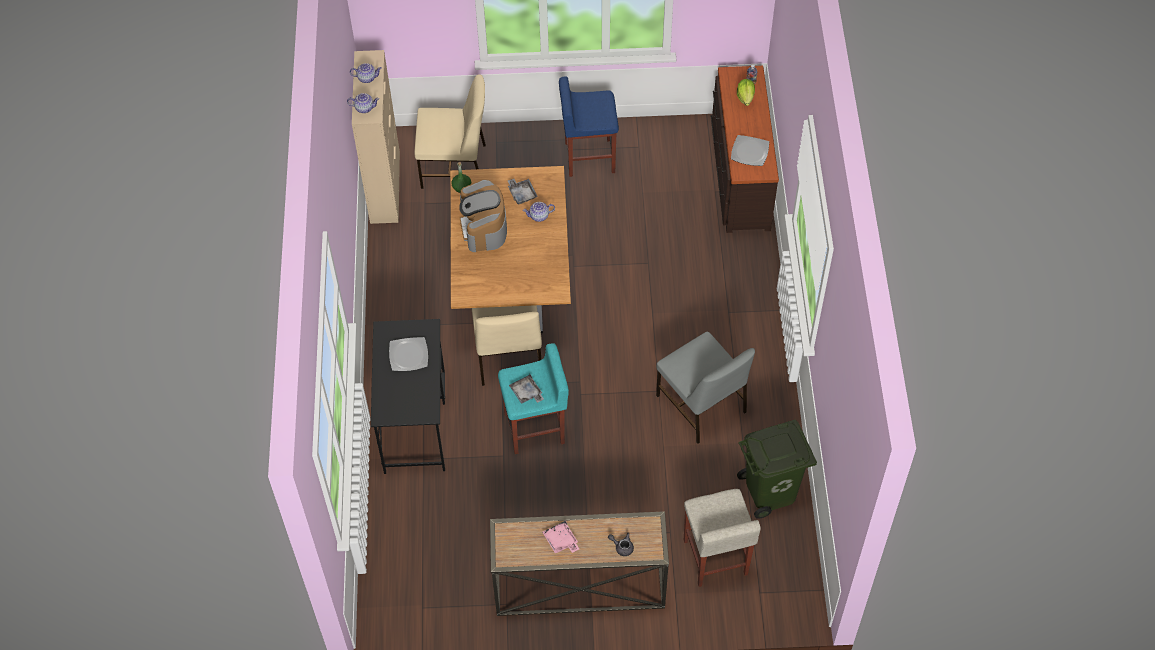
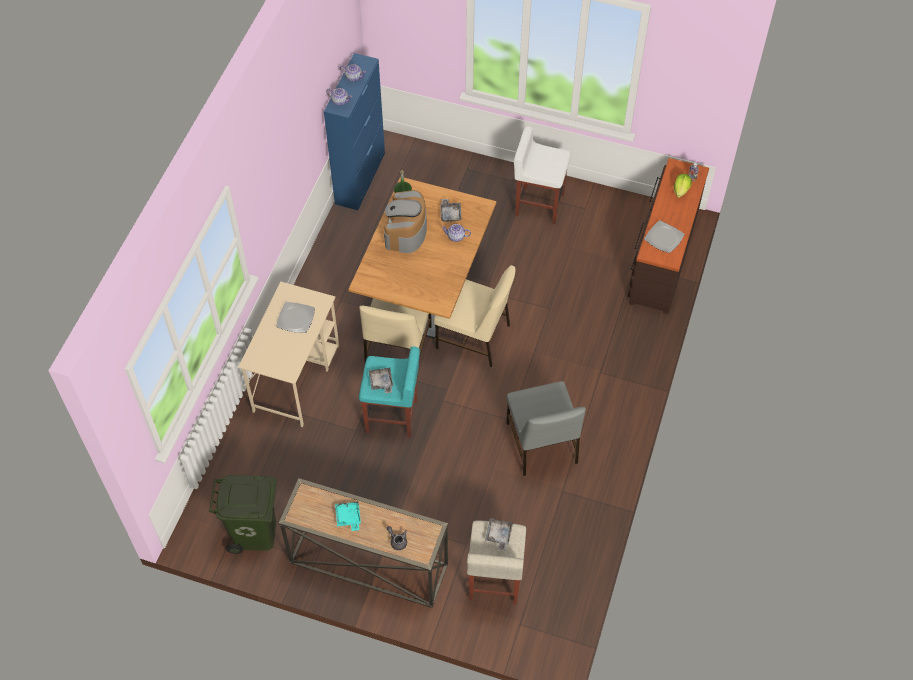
camera: 20 degrees right, 0 degrees up
beige cabinet [352,50,400,224] -> blue cabinet [324,53,385,210]
black desk [371,319,445,474] -> beige desk [238,282,339,427]
beige chair [414,74,486,189] -> beige chair moved to [434,265,516,367]
pink tray [542,521,579,554] -> turquoise tray [335,501,361,531]
blue stool [559,77,619,177] -> white stool [514,126,571,224]
green trash can [737,419,817,519] -> green trash can moved to [209,475,277,554]
none -> grey tray [485,518,513,550]

